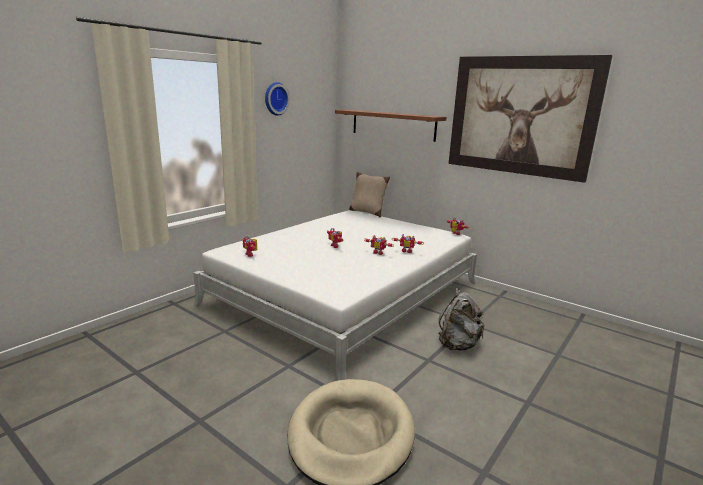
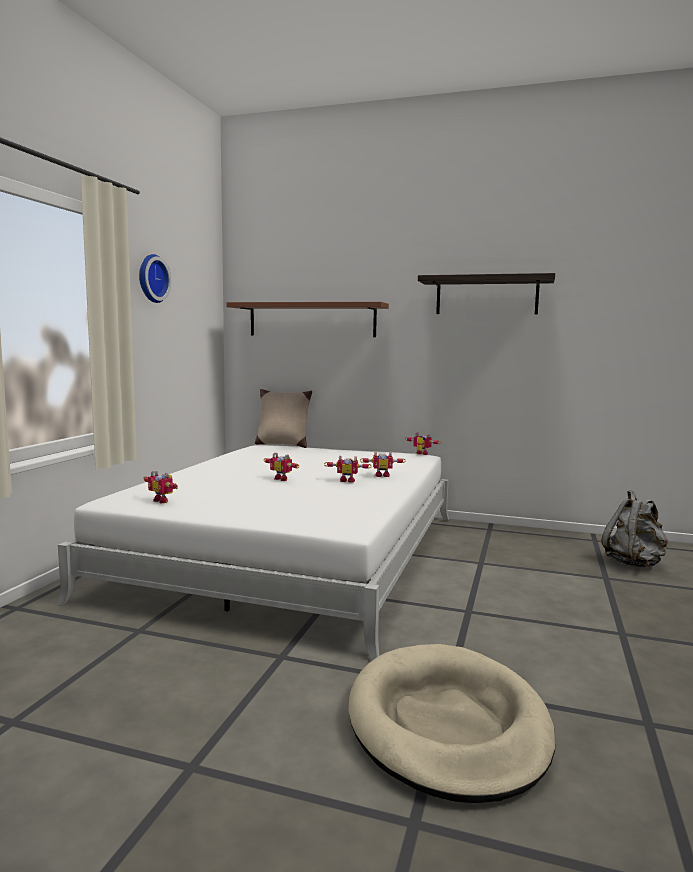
camera: 20 degrees left, 10 degrees down
grey backpack [438,288,484,351] -> grey backpack moved to [602,490,668,567]
picture [448,55,613,183] -> shelf [418,273,555,314]

